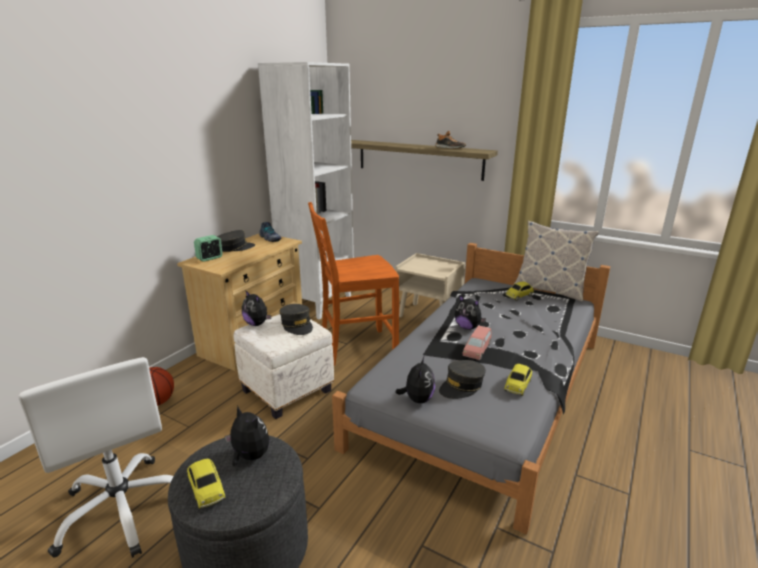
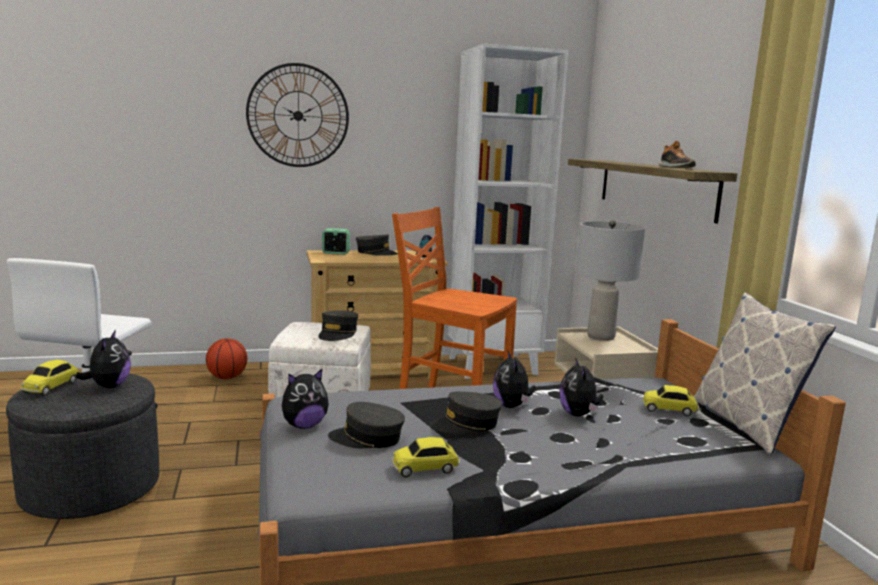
camera: 45 degrees right, 10 degrees down
plush toy [242,290,271,326] -> plush toy moved to [559,357,604,416]
pink toy car [462,326,492,360] -> grey cap [430,391,502,435]
none -> wall clock [246,63,349,167]
none -> grey table lamp [576,220,645,341]

